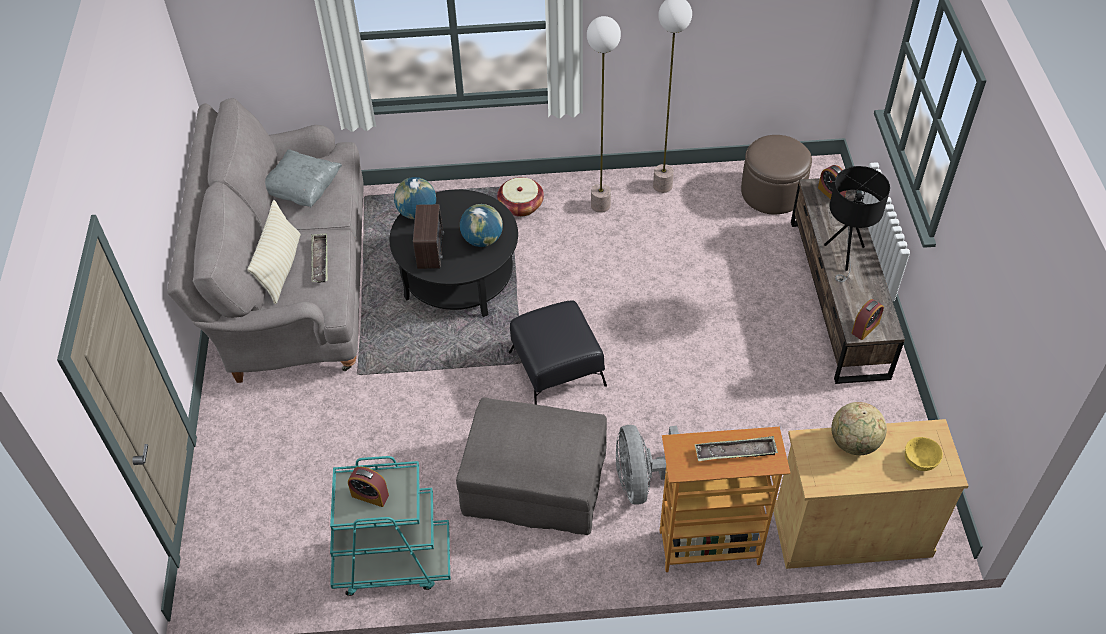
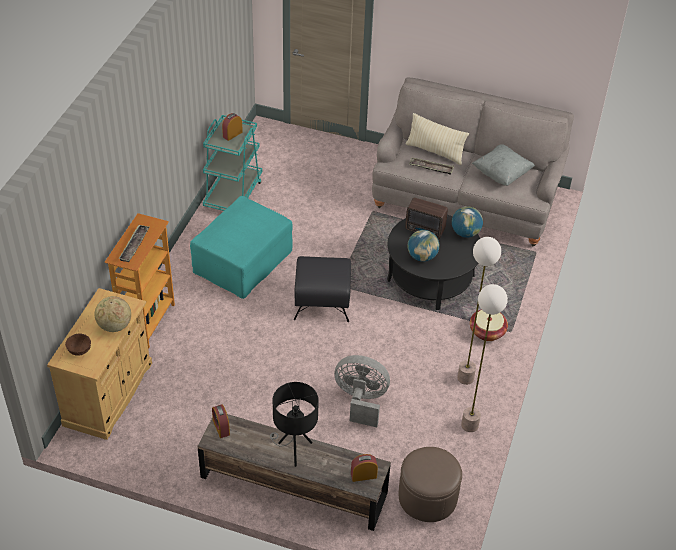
camera: 110 degrees right, 5 degrees down
grey ottoman [456,397,607,535] -> turquoise ottoman [190,196,293,299]
grey fan [616,425,679,505] -> grey fan moved to [334,355,390,427]
yellow bowl [905,437,943,471] -> brown bowl [65,333,91,356]

